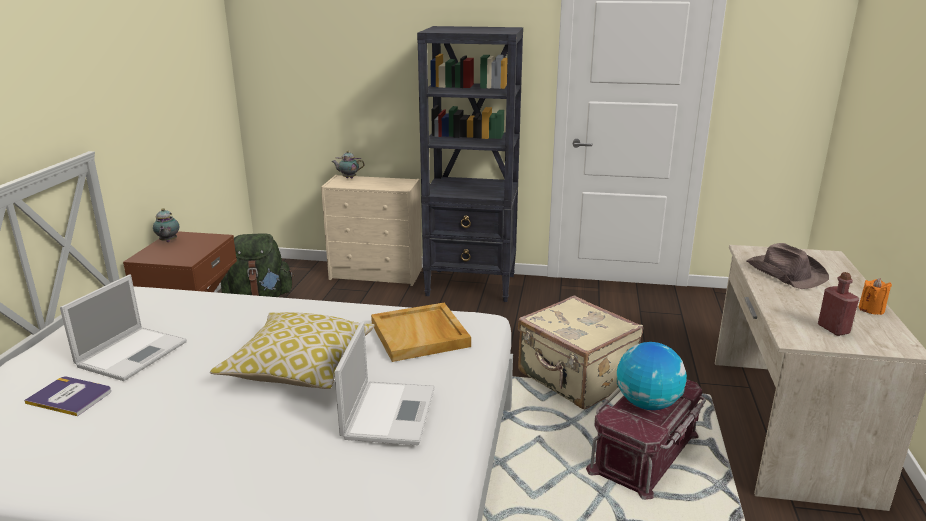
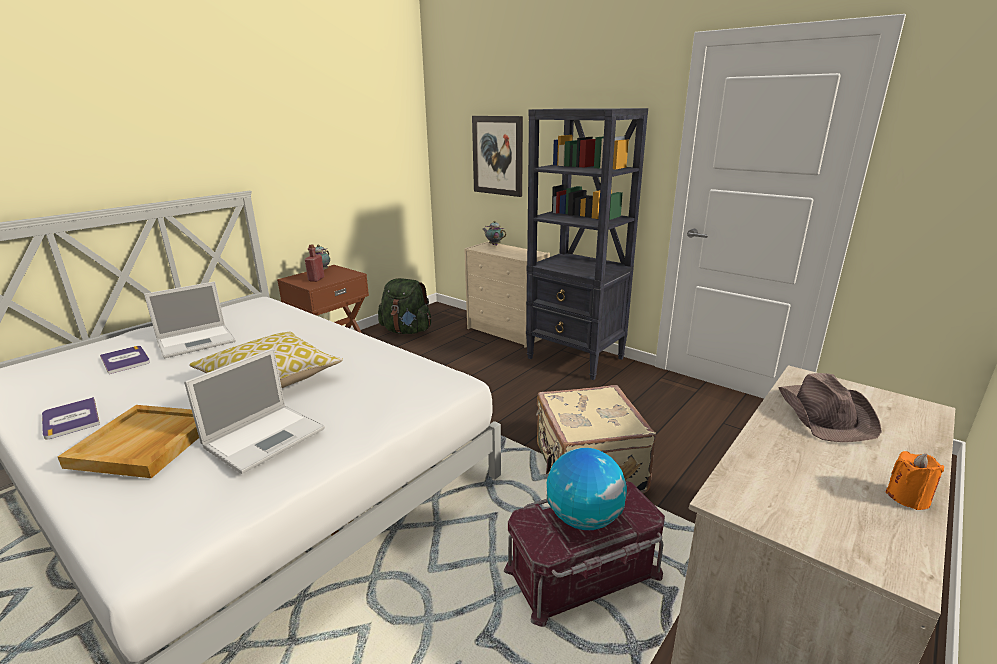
camera: 30 degrees right, 0 degrees up
beige tray [371,303,471,362] -> beige tray moved to [58,405,199,478]
red bottle [818,272,859,336] -> red bottle moved to [305,244,324,282]
none -> book [42,397,100,440]
none -> picture [472,116,523,197]

